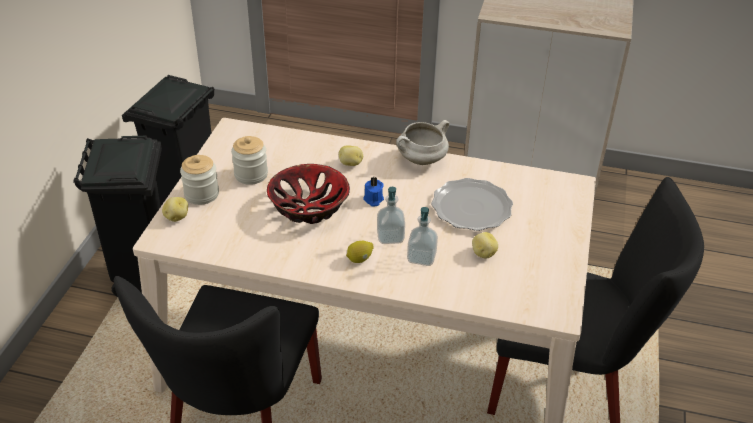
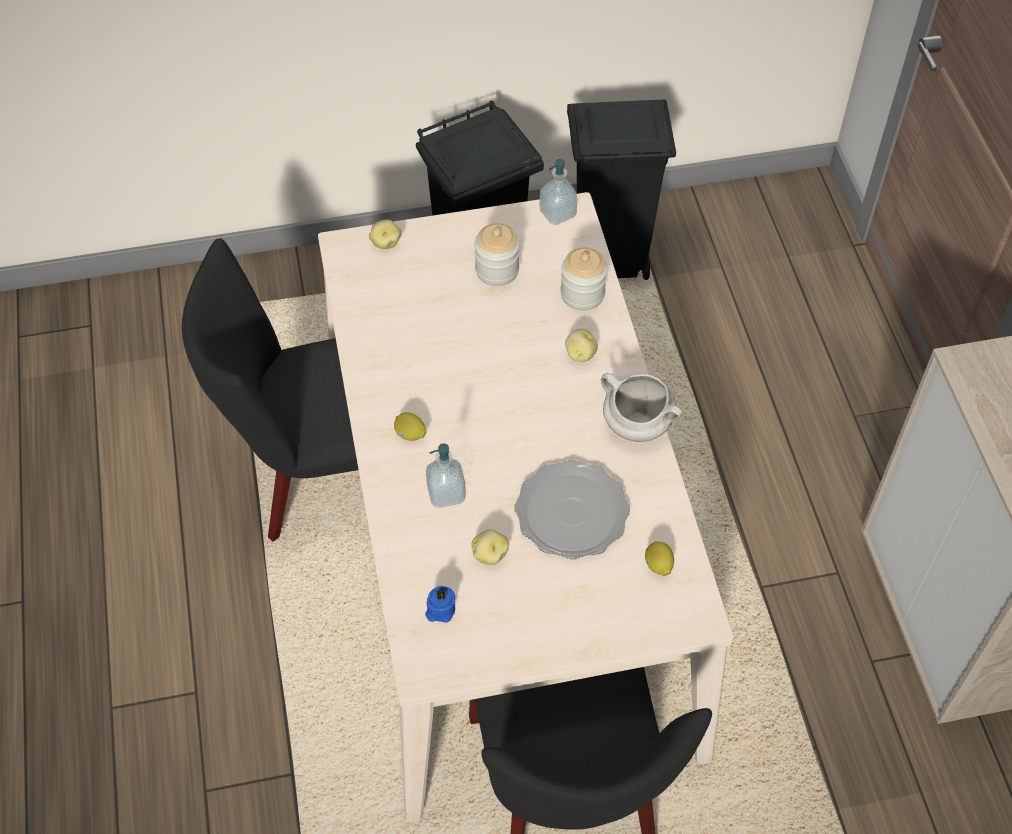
camera: 65 degrees right, 15 degrees up
jar [180,155,219,205] -> jar moved to [560,247,607,311]
bowl [267,164,350,224] -> none
blue candle [363,177,384,207] -> blue candle moved to [425,586,455,623]
soap dispenser [377,187,405,244] -> soap dispenser moved to [540,159,577,225]
none -> lemon [645,541,674,576]

